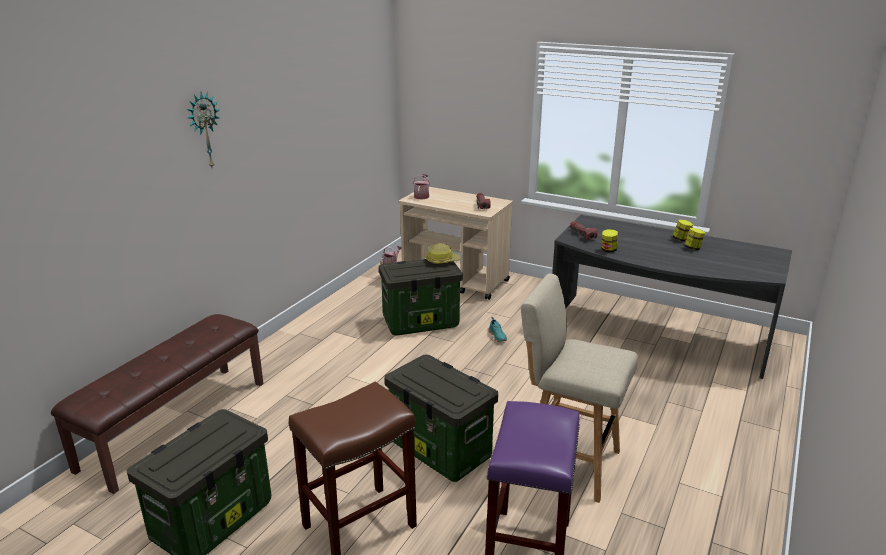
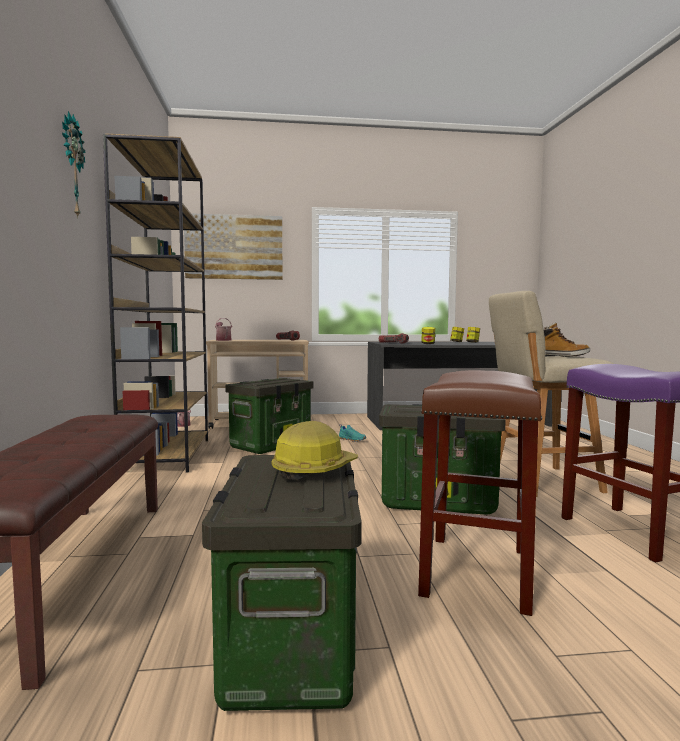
camera: 35 degrees left, 20 degrees down
hard hat [426,243,460,264] -> hard hat moved to [271,421,358,480]
none -> brown bookcase [103,133,208,473]
none -> picture [184,213,283,280]
none -> boot [544,322,590,357]

